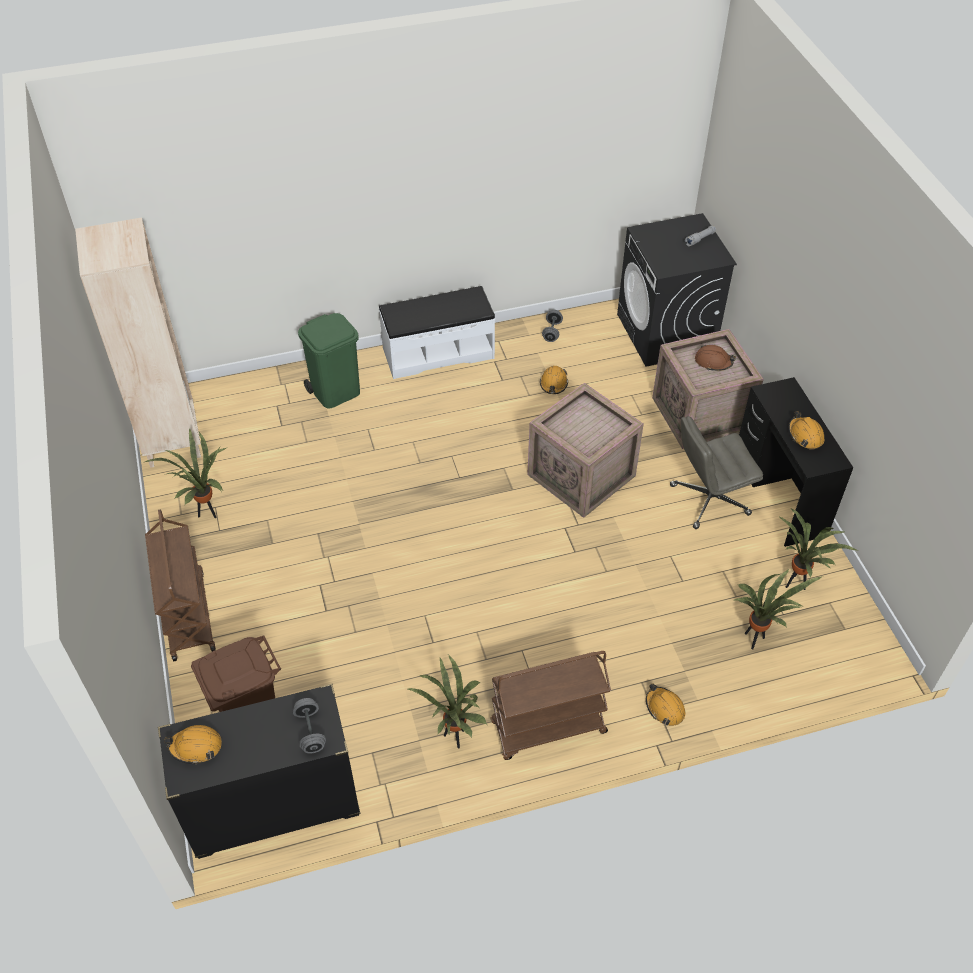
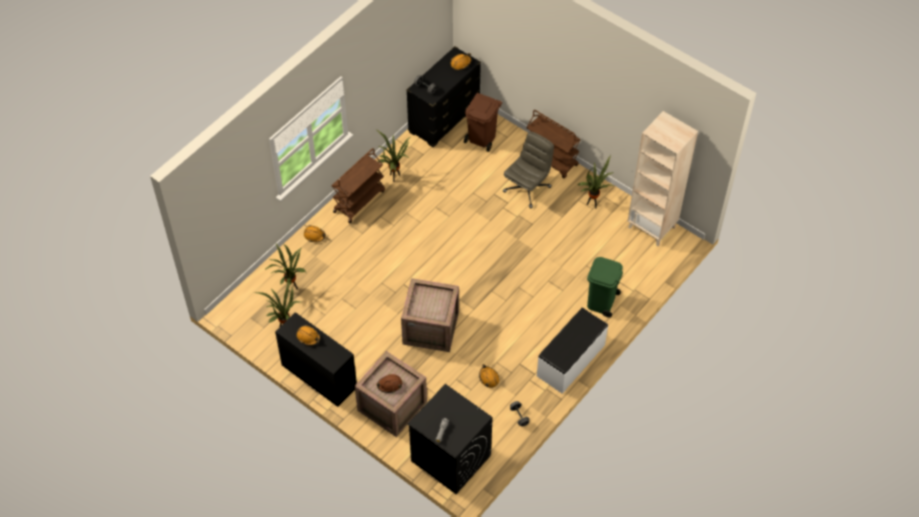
camera: 145 degrees right, 5 degrees up
grey office chair [670,416,763,529] -> grey office chair moved to [503,132,554,208]

